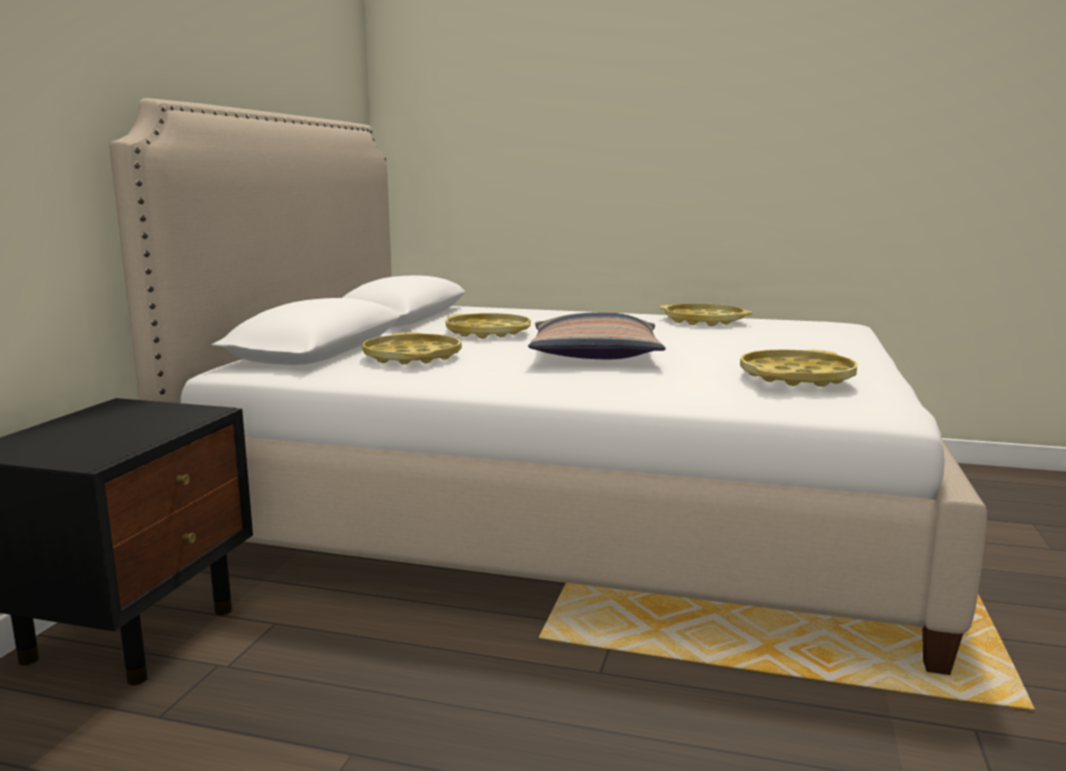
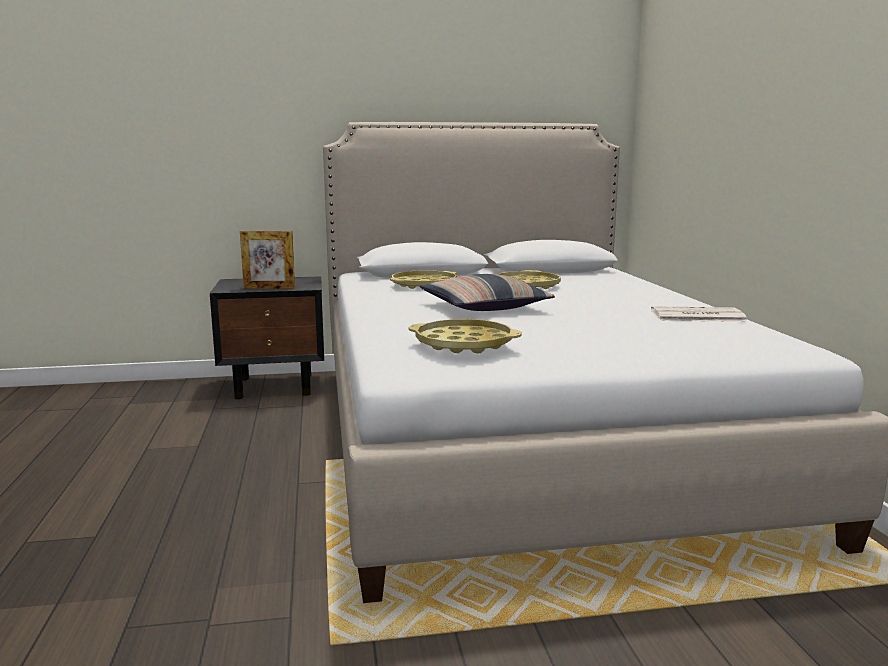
camera: 65 degrees right, 0 degrees up
yellow tray [659,303,752,326] -> newspaper [651,306,747,322]
none -> picture frame [240,231,295,289]

